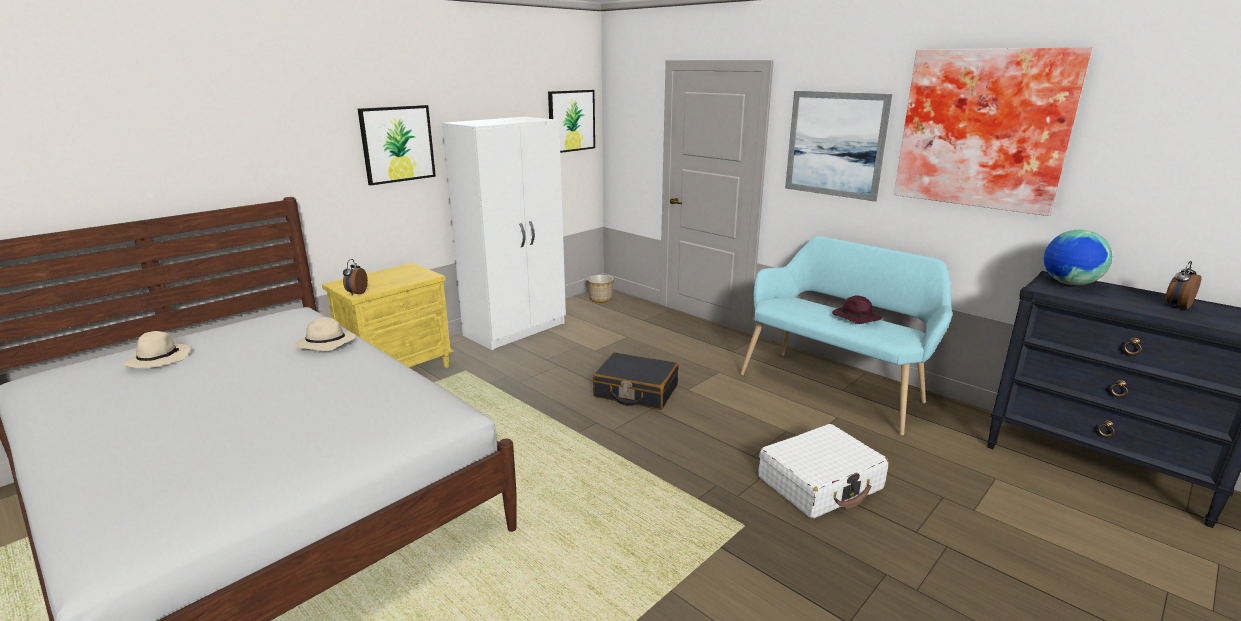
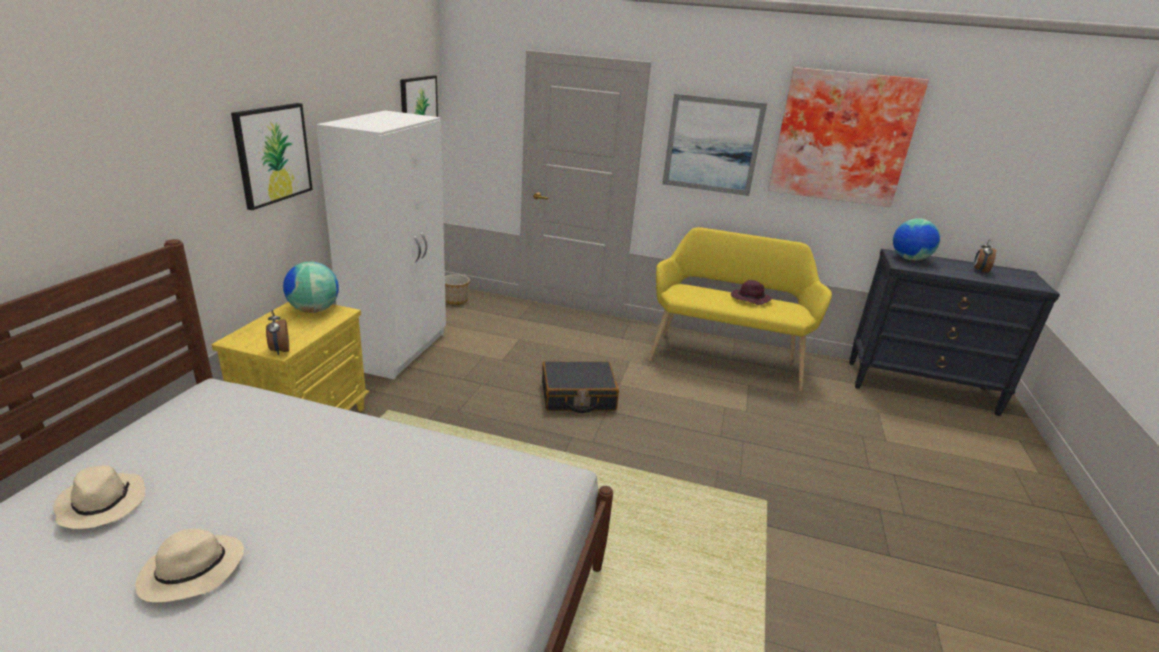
camera: 30 degrees left, 5 degrees up
beige hat [295,317,356,351] -> beige hat moved to [135,528,244,603]
turquoise bench [740,236,952,436] -> yellow bench [648,227,832,391]
white suitcase [758,424,888,519] -> none
none -> globe [283,262,339,313]

